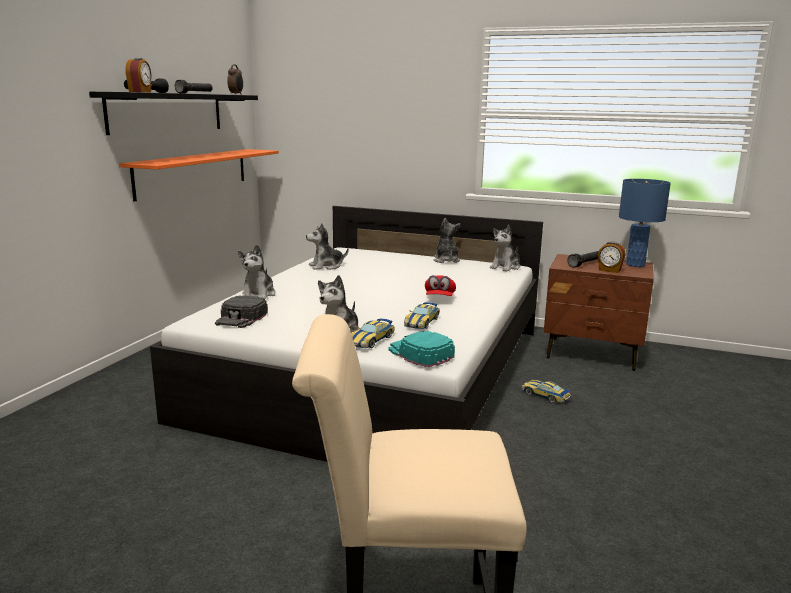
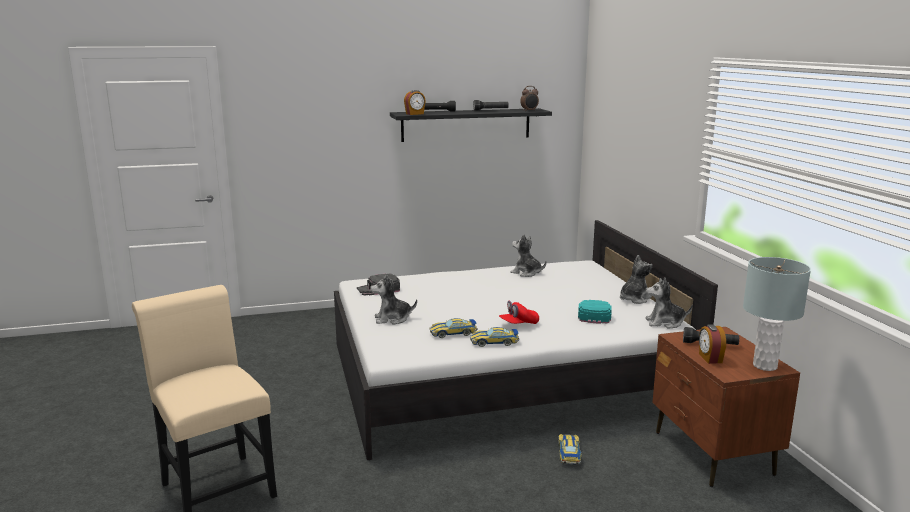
camera: 55 degrees right, 0 degrees up
orange shelf [119,149,279,201] -> none
plush toy [238,245,276,299] -> none
toy car [351,318,395,348] -> toy car moved to [470,327,519,347]
turquoise cap [388,331,455,367] -> turquoise cap moved to [578,300,612,324]
blue table lamp [619,179,671,267] -> grey table lamp [743,257,811,371]

